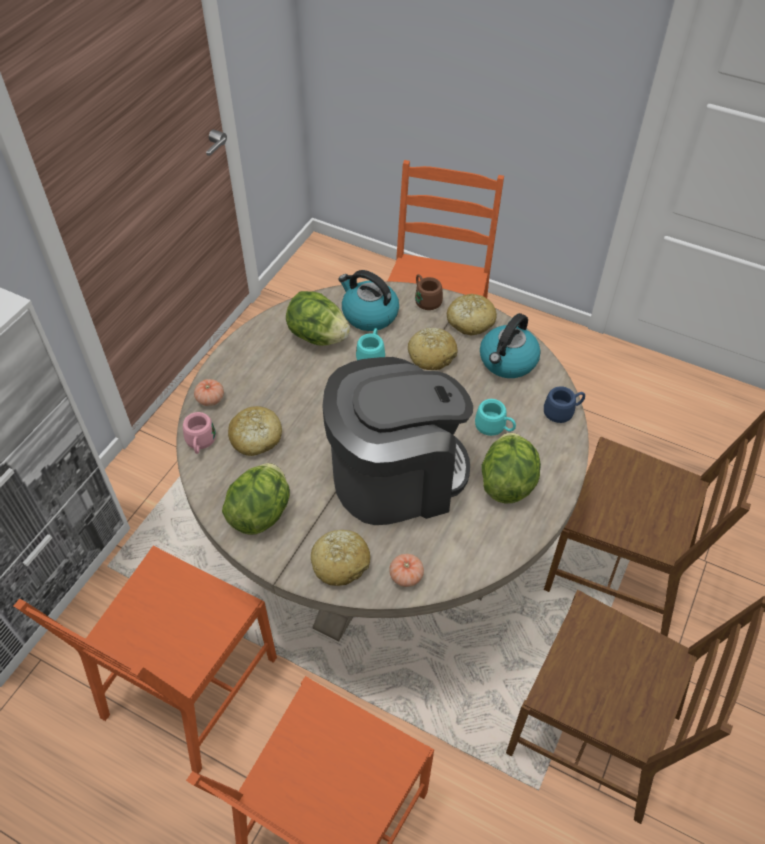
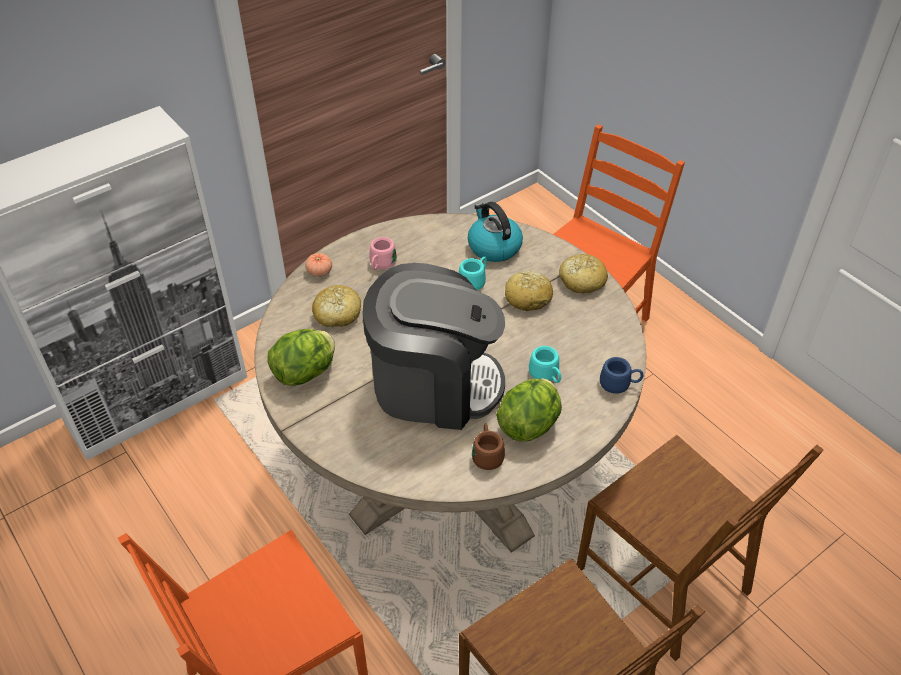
camera: 25 degrees right, 5 degrees down
orange chair [14,546,277,774] -> none
pink mug [183,412,216,454] -> pink mug moved to [369,237,397,270]
lettuce [286,291,350,346] -> none
bread [311,530,370,586] -> none
tomato [389,554,424,587] -> none
brown mug [415,274,443,310] -> brown mug moved to [472,423,505,470]
kettle [480,313,541,378] -> none

